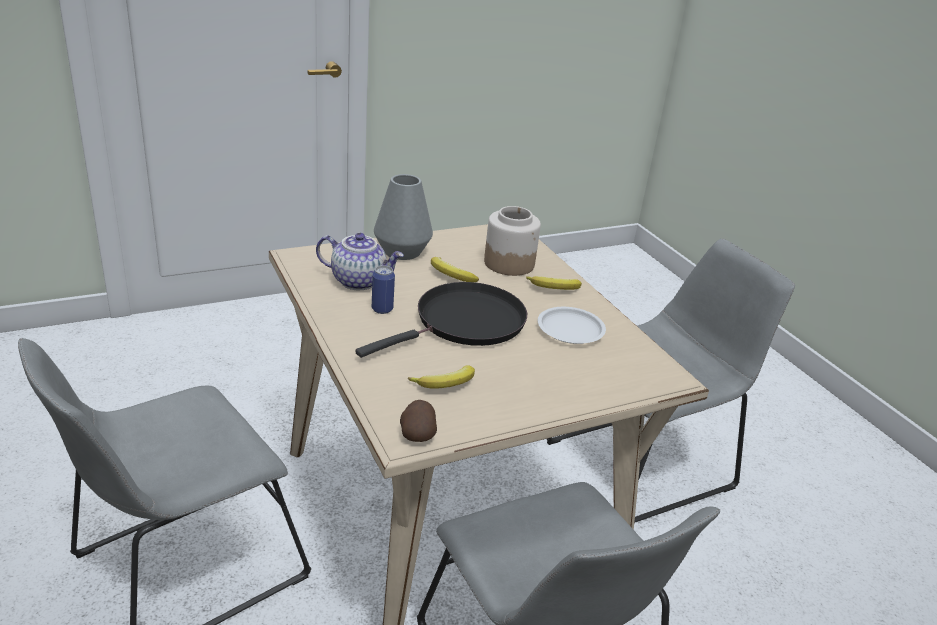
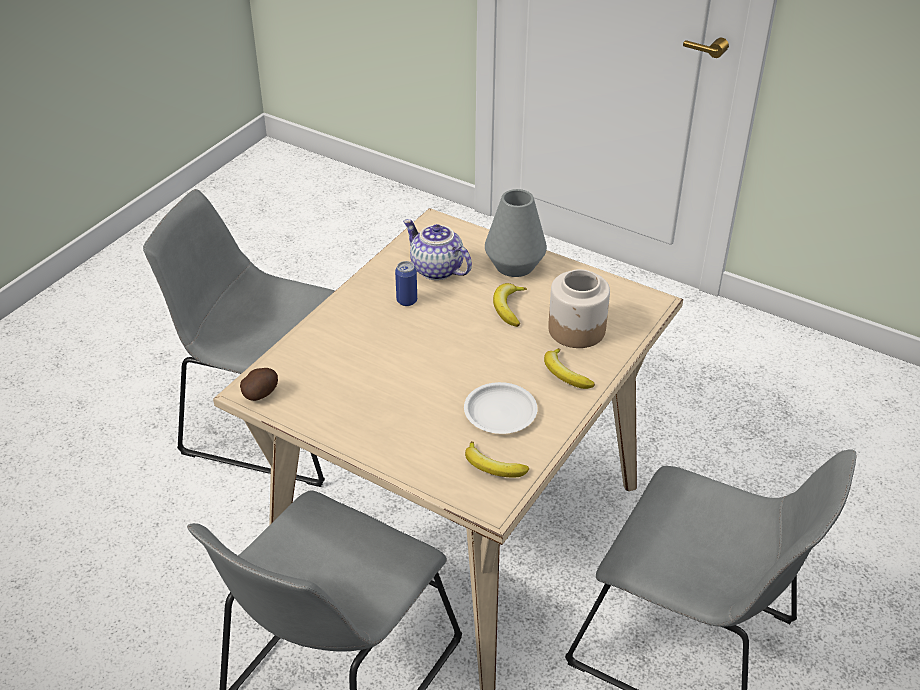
camera: 60 degrees right, 10 degrees up
teapot [316,233,404,290] -> teapot turned 150 degrees clockwise [403,219,472,280]
black frying pan [355,282,527,358] -> none
banana [408,366,475,389] -> banana moved to [465,441,529,478]

